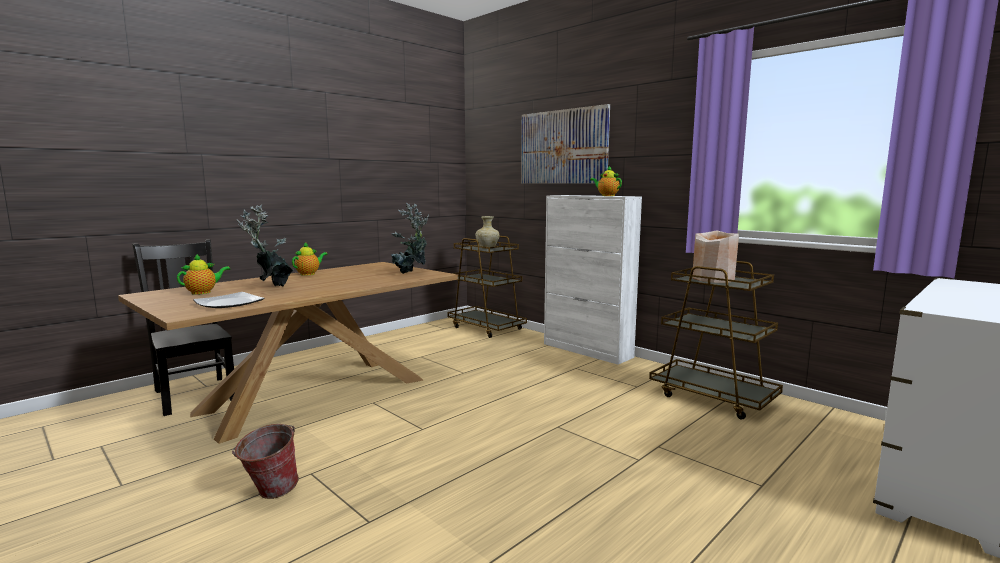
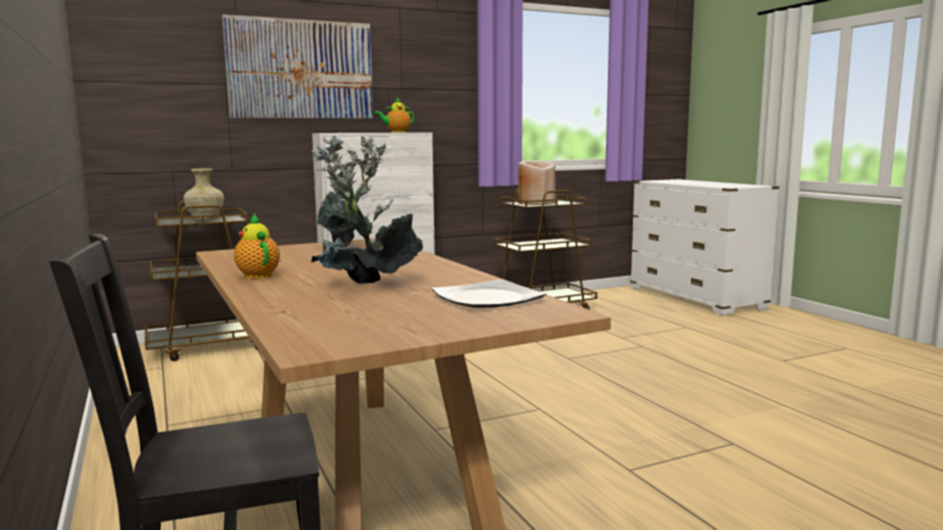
camera: 70 degrees left, 0 degrees up
teapot [177,254,230,295] -> none
bucket [232,424,299,499] -> none

